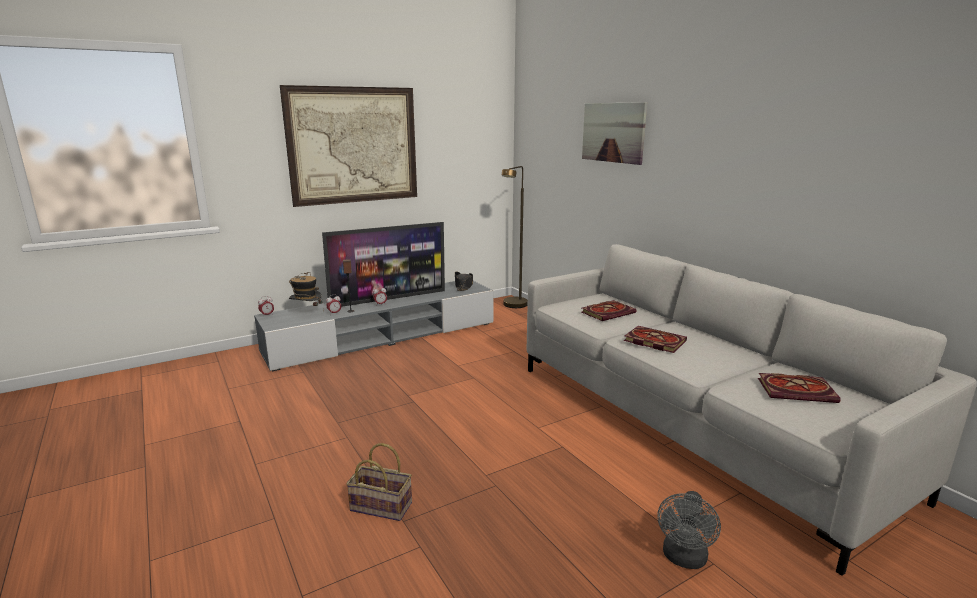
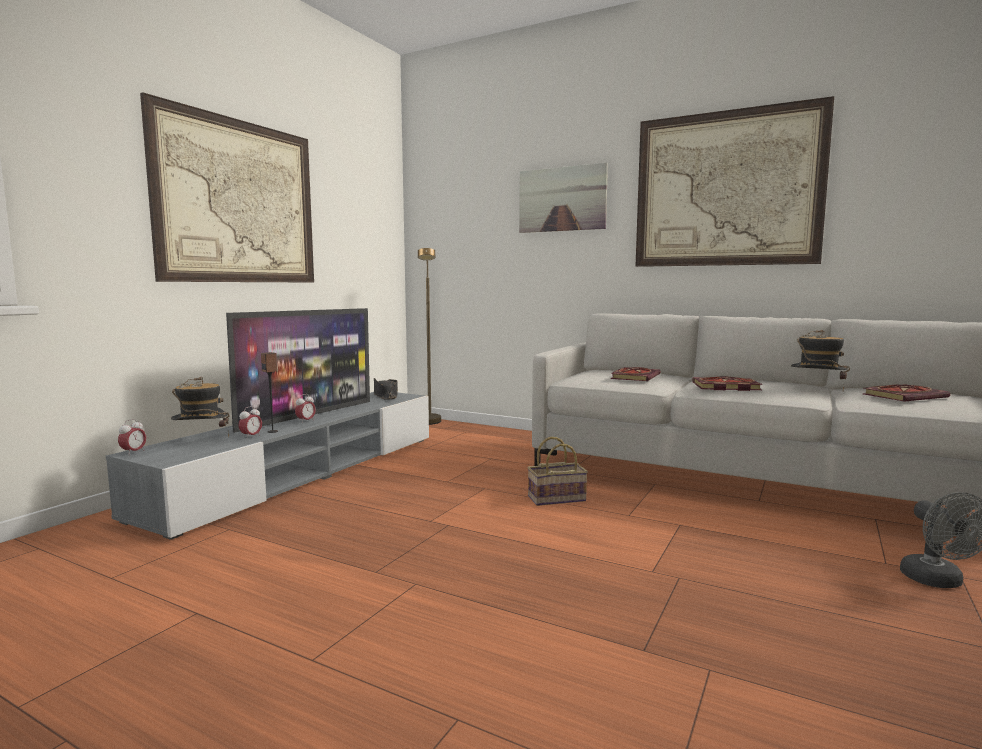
camera: 30 degrees left, 10 degrees down
basket [346,443,412,521] -> basket moved to [527,437,588,506]
none -> picture [635,96,834,267]
none -> hat [791,330,850,390]

